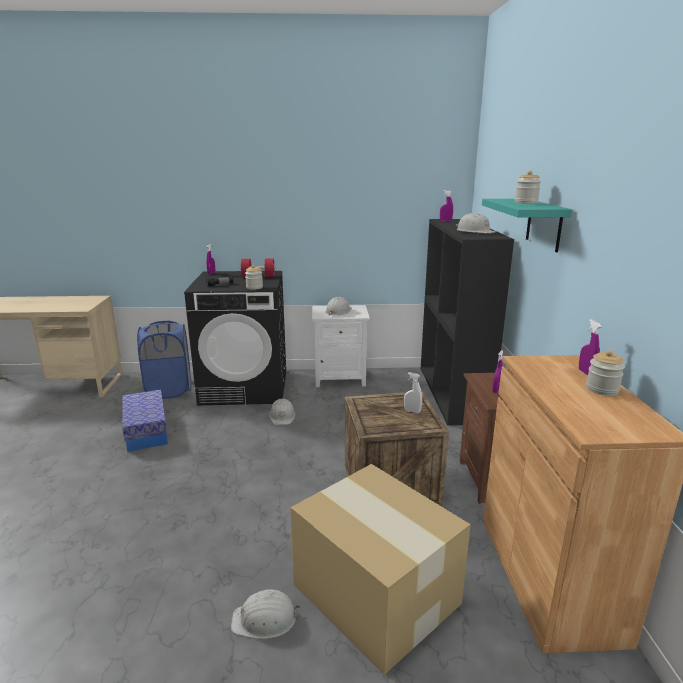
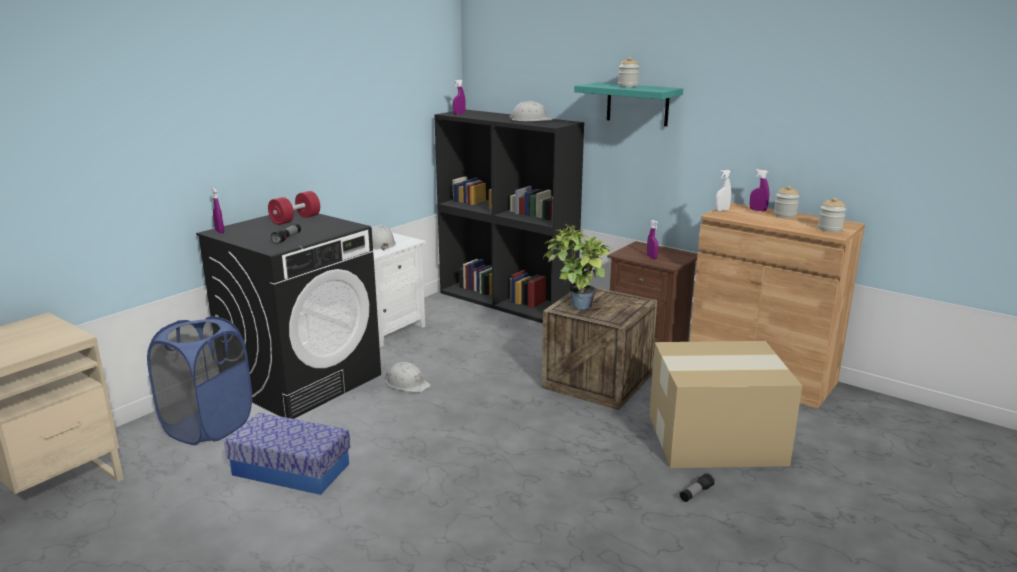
camera: 50 degrees left, 0 degrees up
white hard hat [231,589,300,639] -> flashlight [680,473,715,502]
jar [245,265,263,290] -> jar moved to [818,197,846,232]
white spray bottle [404,372,422,413] -> white spray bottle moved to [715,170,731,211]
none -> potted plant [543,224,611,310]

